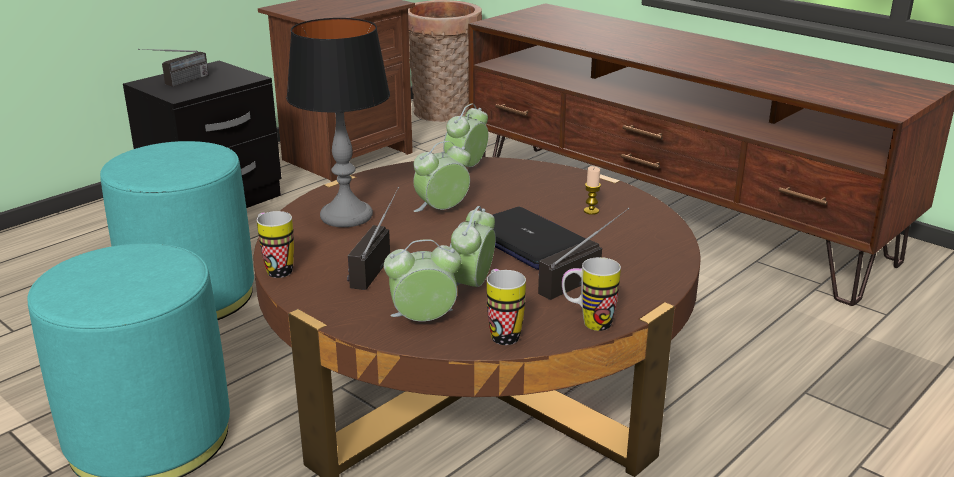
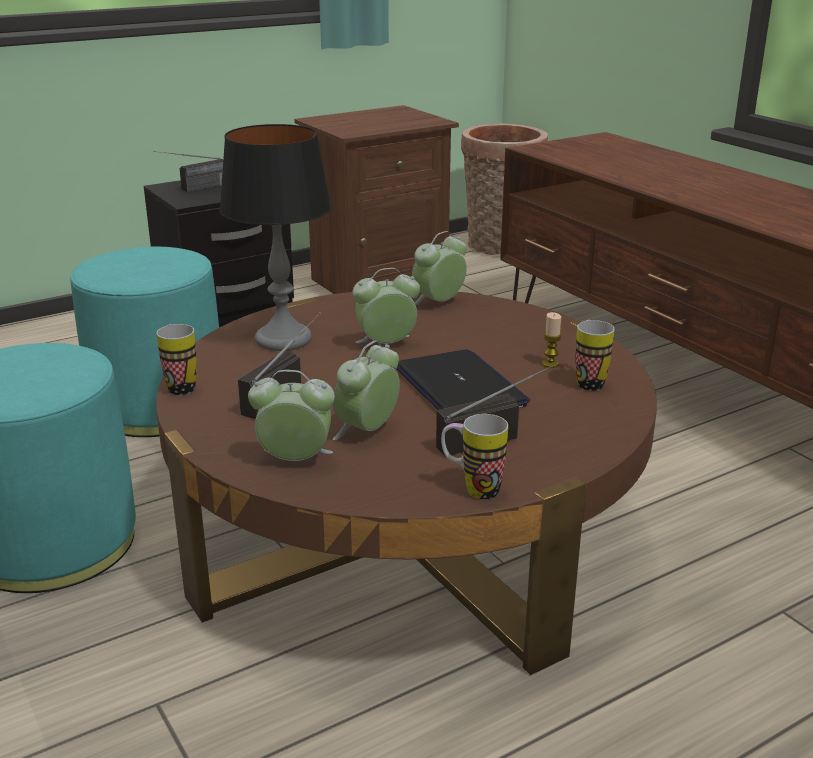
camera: 15 degrees right, 0 degrees up
mug [487,269,526,345] -> mug moved to [576,320,614,391]

